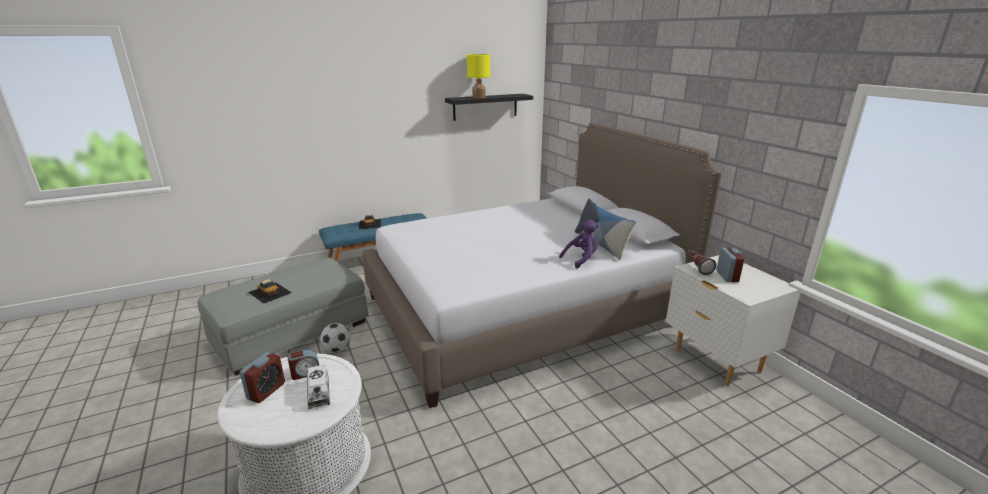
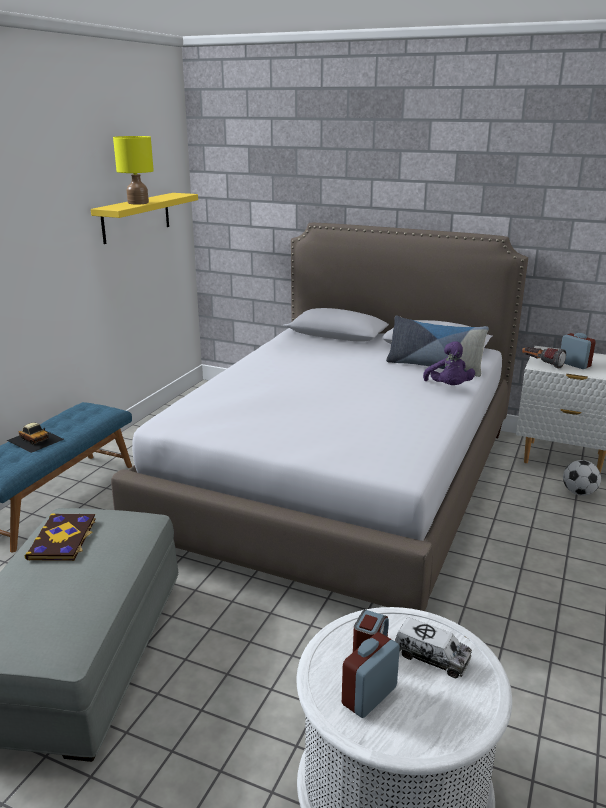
camera: 40 degrees left, 0 degrees up
alarm clock [240,352,285,403] -> alarm clock turned 120 degrees counterclockwise [342,632,400,718]
toy car [248,279,292,304] -> none
football [320,323,351,352] -> football moved to [563,460,601,496]
black shelf [445,94,533,121] -> yellow shelf [91,193,198,244]
purple plush toy [559,220,599,268] -> purple plush toy turned 150 degrees clockwise [423,341,475,385]
none -> book [25,513,96,561]

